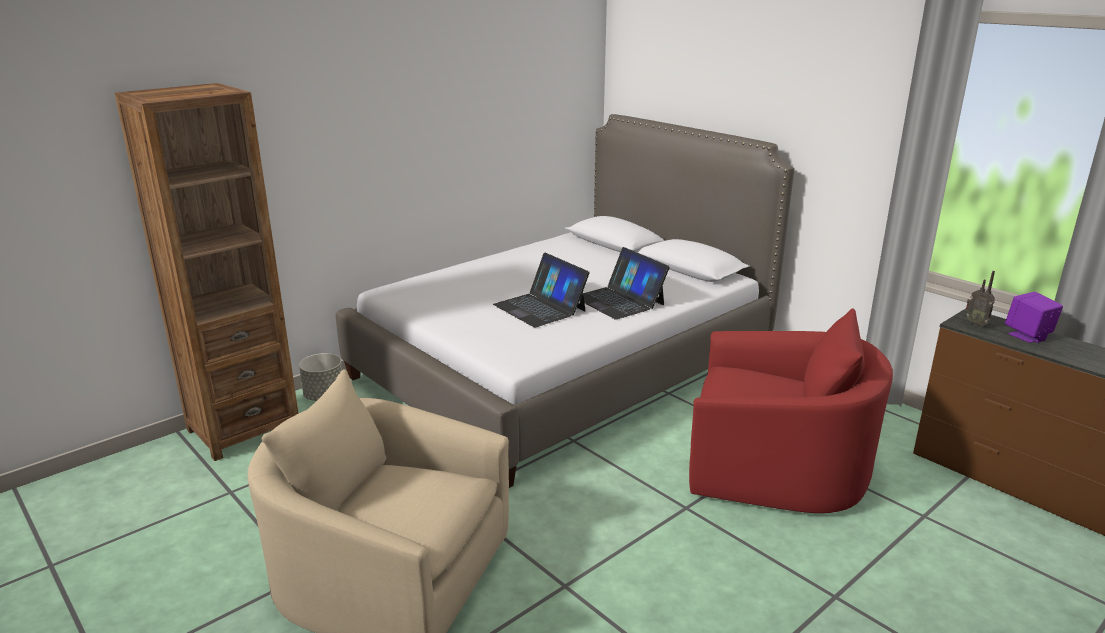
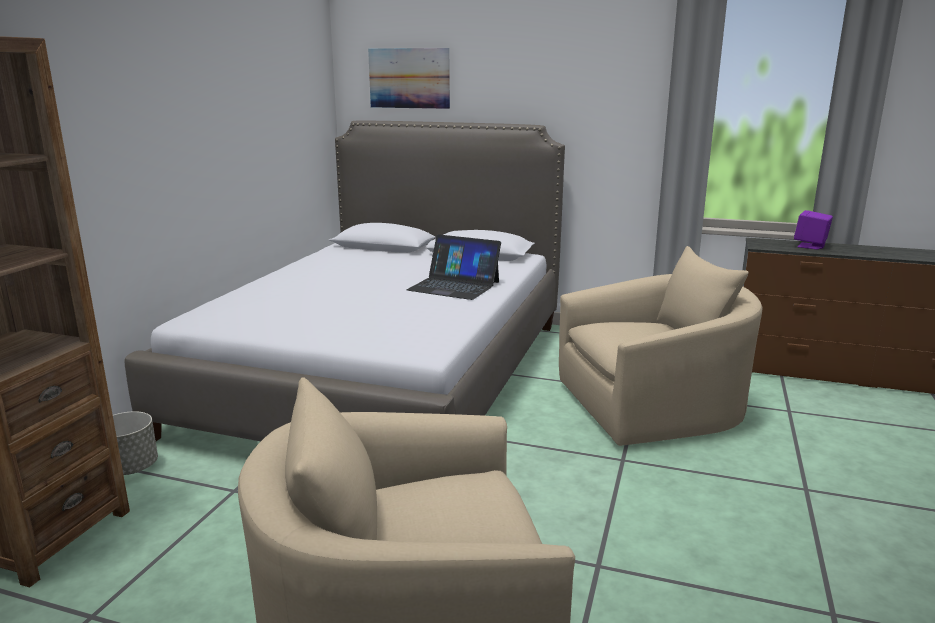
camera: 30 degrees left, 5 degrees down
laptop [493,253,590,327] -> none
red armchair [689,308,893,513] -> beige armchair [559,246,762,446]
radio [966,271,995,327] -> none
none -> picture [368,48,450,109]

